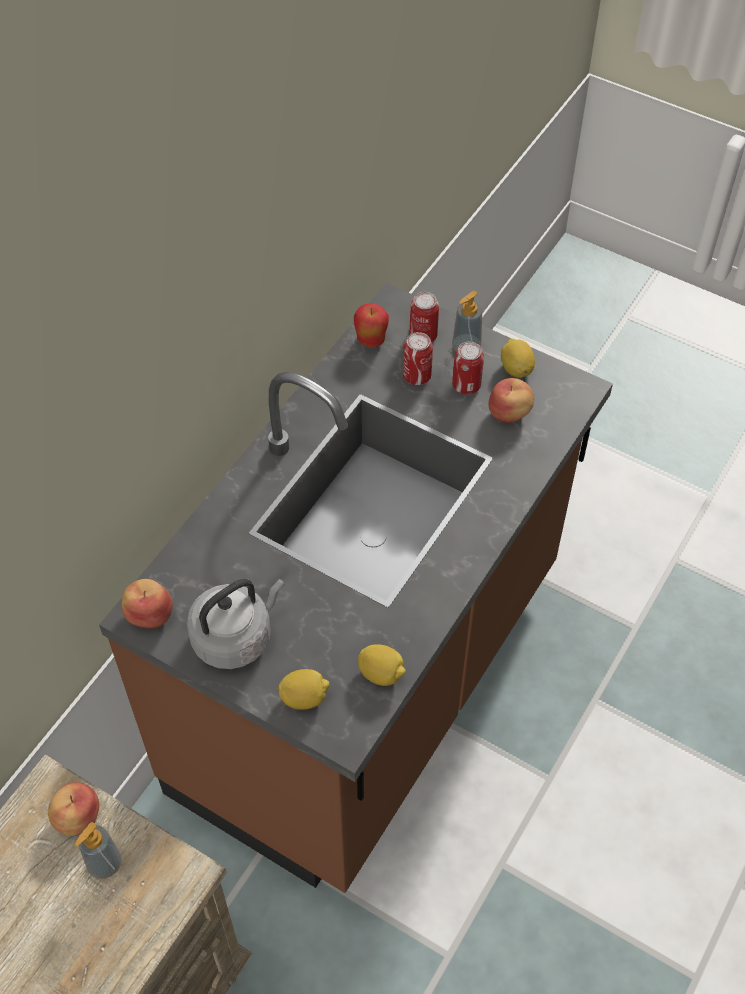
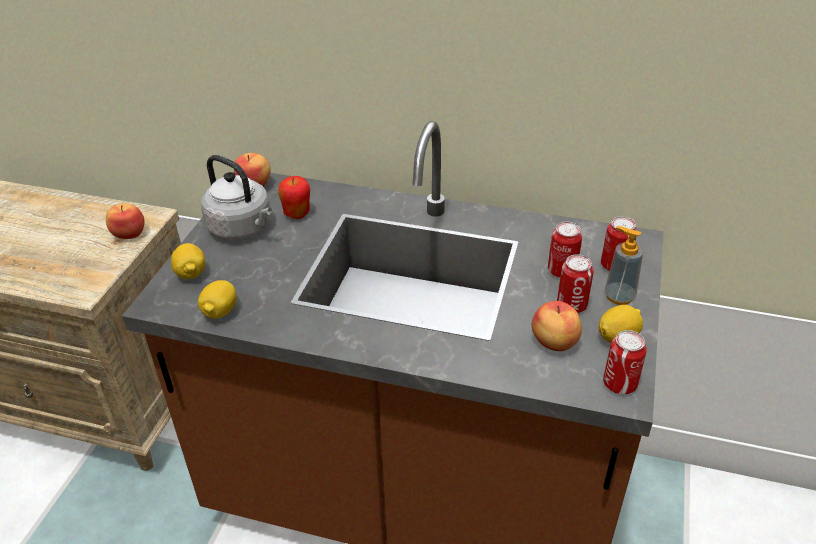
camera: 75 degrees right, 15 degrees down
soap dispenser [74,822,122,879] -> none
apple [354,303,389,347] -> apple moved to [278,176,310,219]
none -> can [603,330,647,394]

